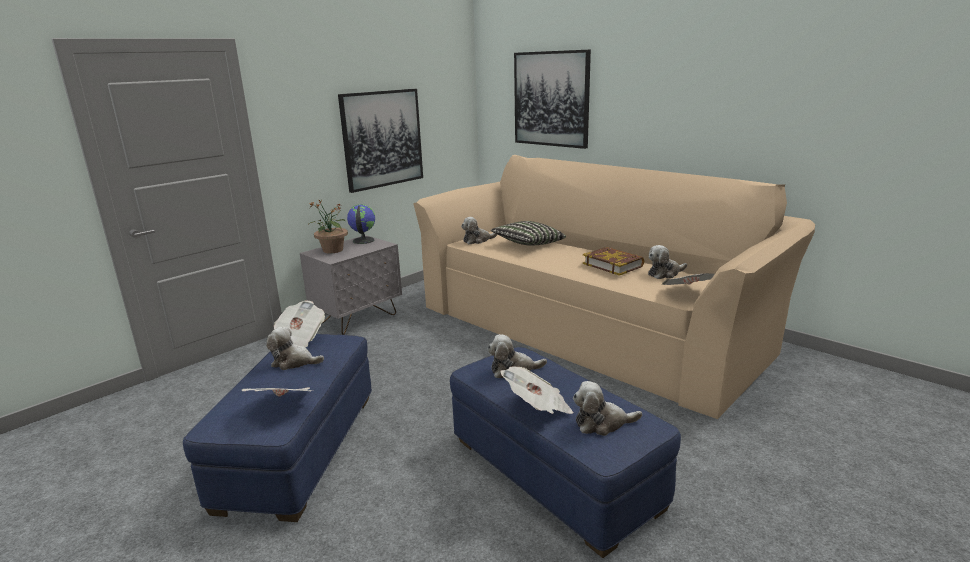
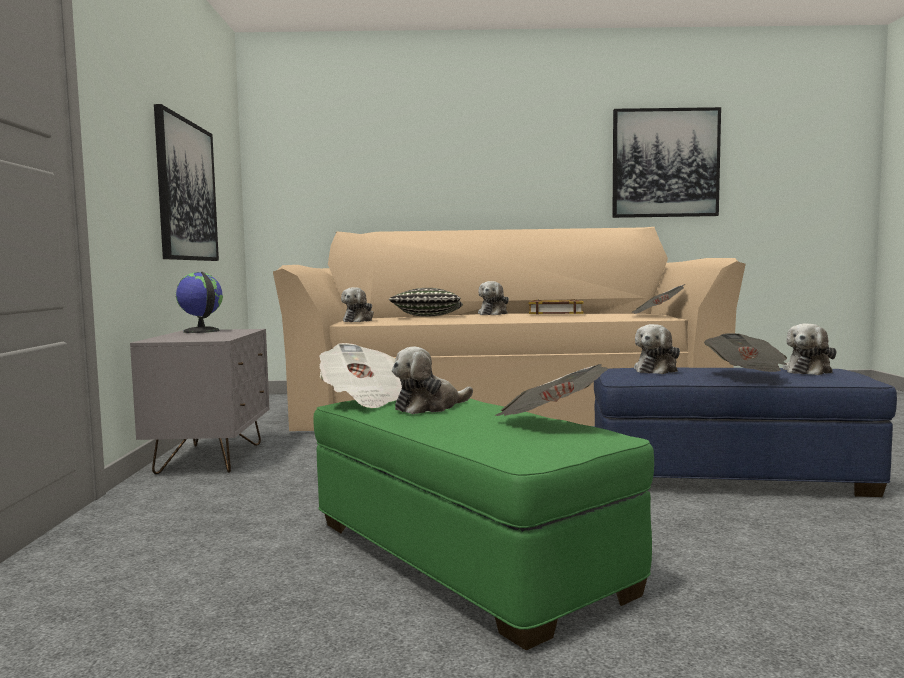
camera: 45 degrees left, 15 degrees down
blue ottoman [183,334,372,522] -> green ottoman [313,399,654,650]
potted plant [309,200,348,253] -> none
picture [514,50,591,149] -> picture moved to [612,107,721,218]
plush toy [648,245,687,279] -> plush toy moved to [478,281,509,315]

